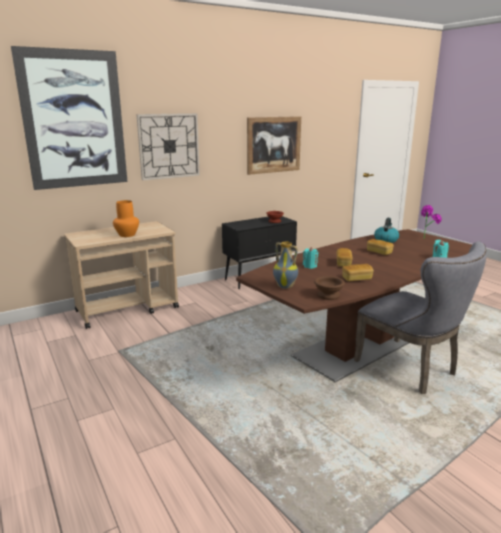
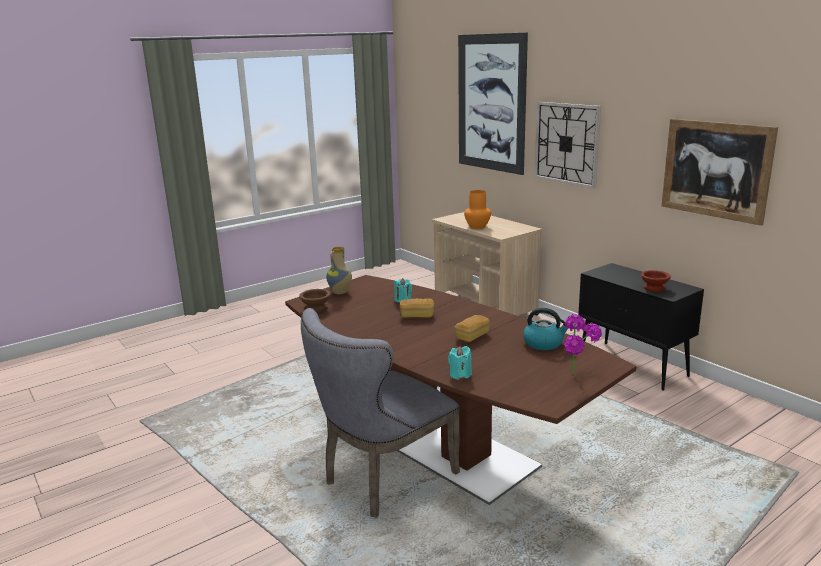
camera: 85 degrees right, 0 degrees up
bread [342,264,374,281] -> none

